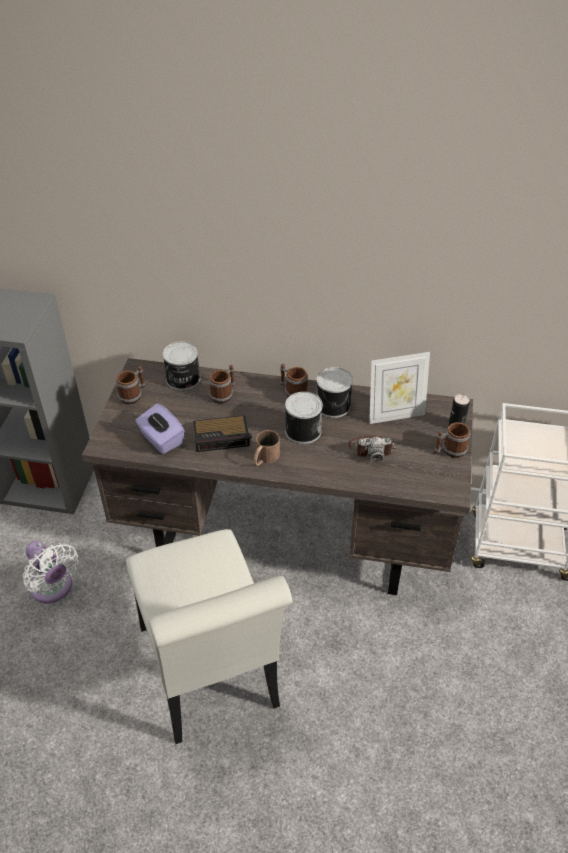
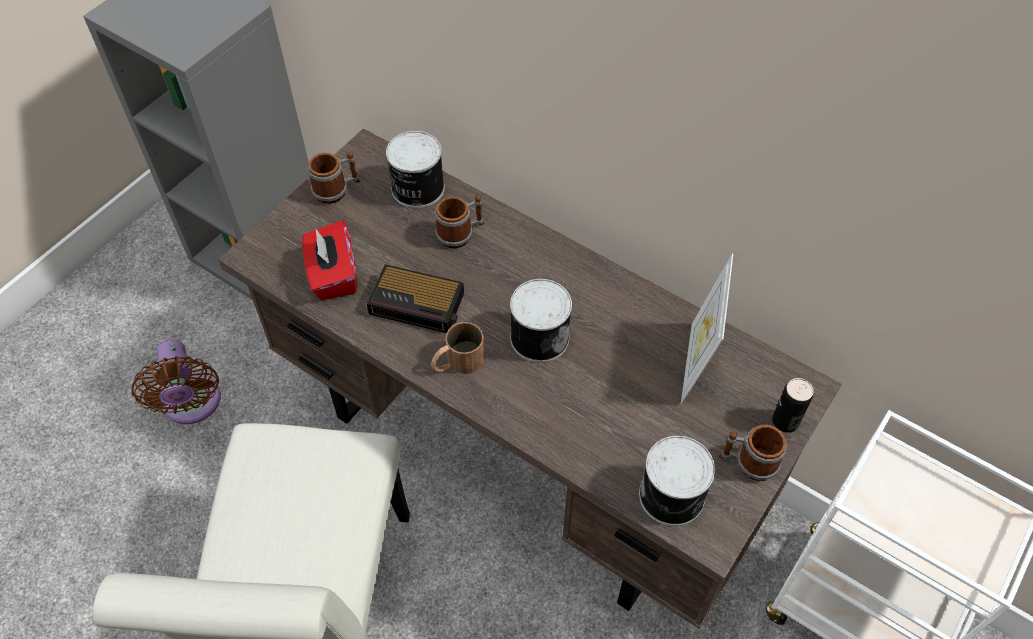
camera: 25 degrees right, 10 degrees up
white fan [23,541,78,603] -> brown fan [131,339,221,424]
purple tissue box [135,403,185,454] -> red tissue box [302,220,357,300]
mug [280,364,308,397] -> none
can [316,367,353,418] -> can moved to [639,436,715,526]
camera [348,436,395,462] -> none
picture frame [369,352,430,424] -> picture frame turned 90 degrees clockwise [681,254,733,405]

